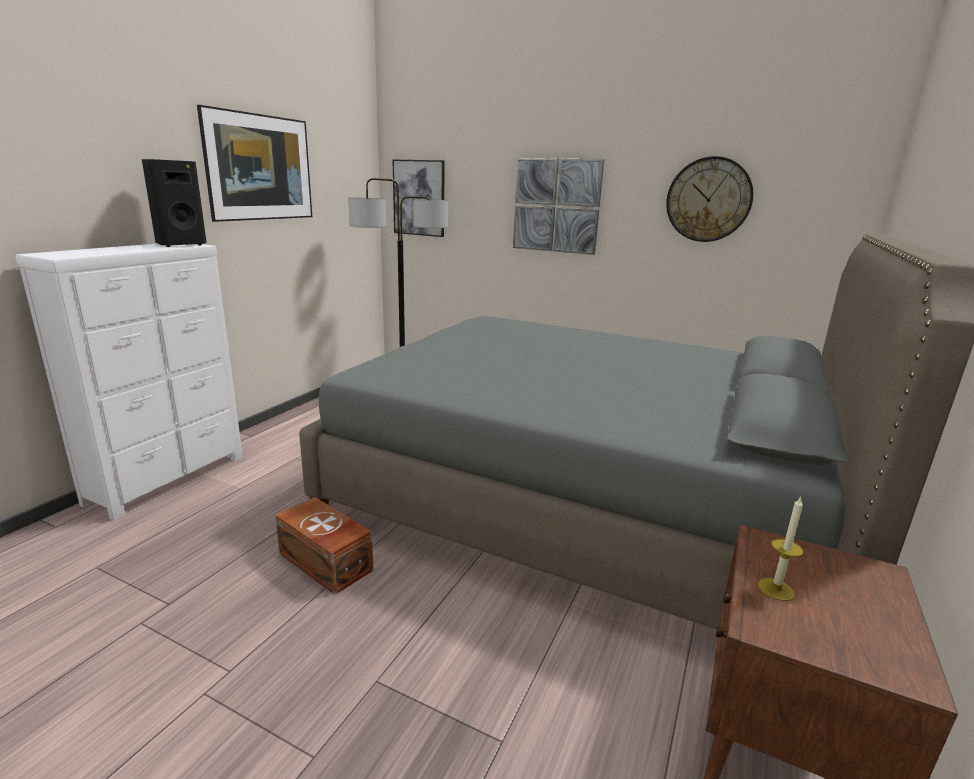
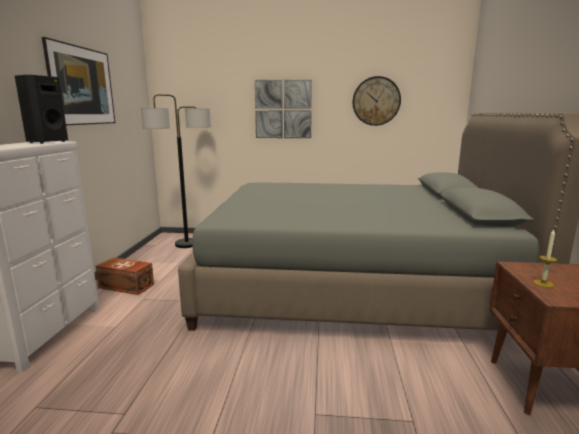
camera: 20 degrees left, 5 degrees down
brown storage box [275,497,374,595] -> brown storage box moved to [95,257,154,295]
picture [392,159,445,237] -> none

